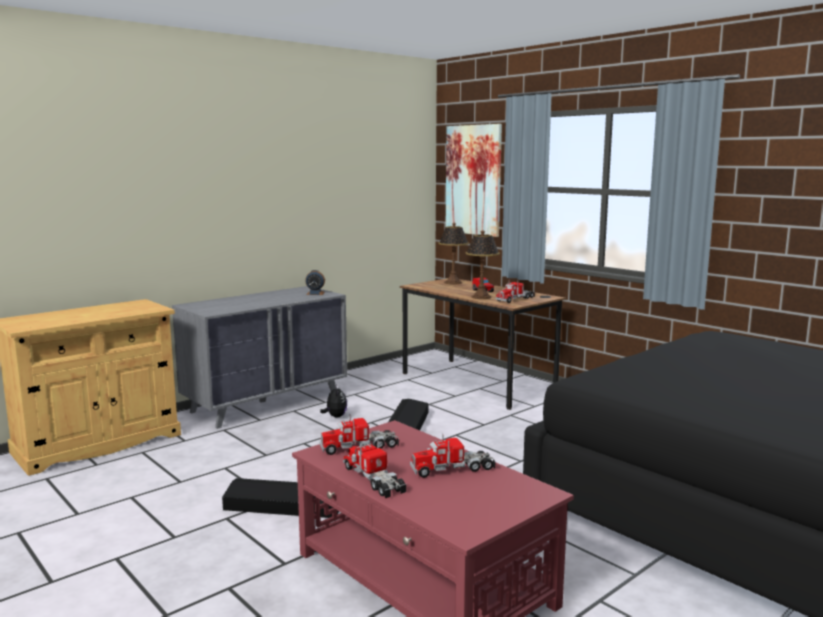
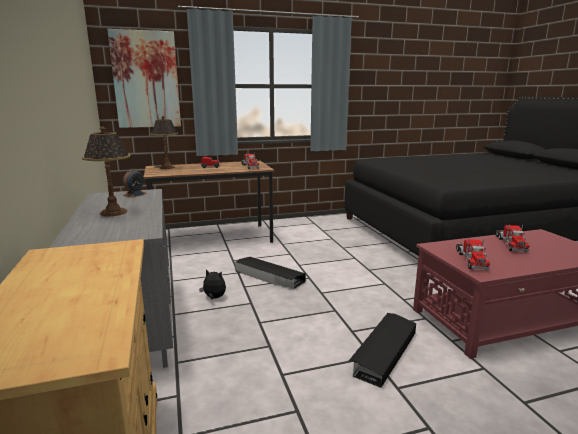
camera: 65 degrees left, 5 degrees up
toy truck [343,440,406,498] -> none
table lamp [465,230,500,299] -> table lamp moved to [82,127,131,216]

